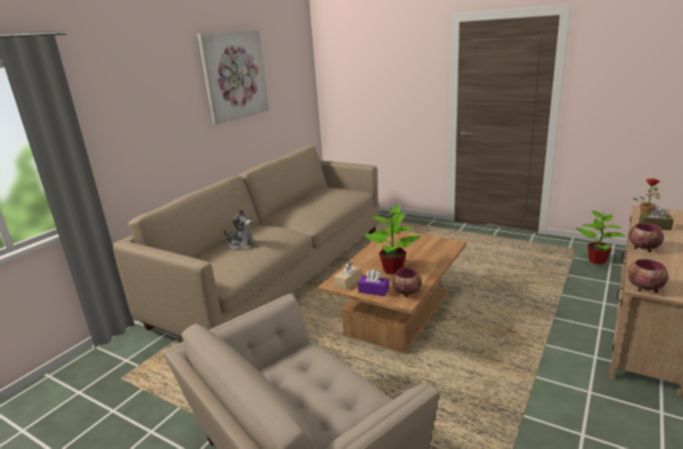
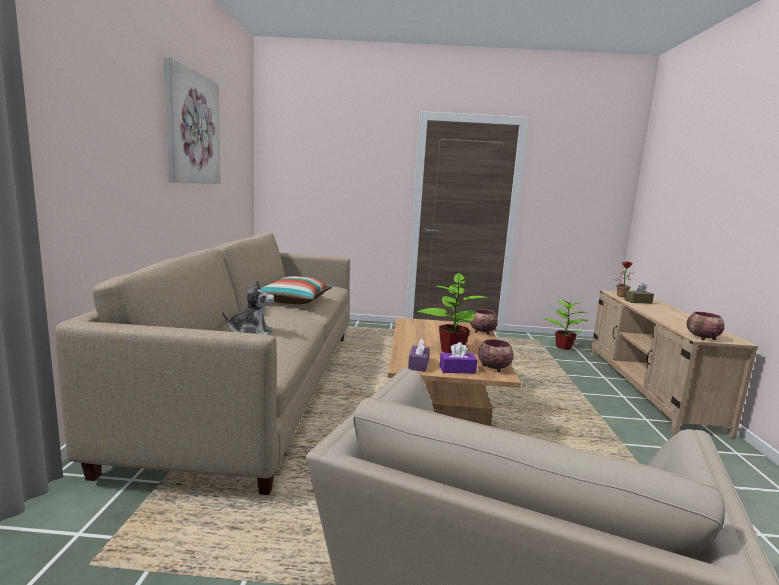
camera: 30 degrees left, 10 degrees down
beige tissue box [334,262,362,290] -> purple tissue box [408,338,430,372]
bowl [629,223,664,252] -> bowl moved to [470,309,498,335]
none -> pillow [260,276,332,304]

